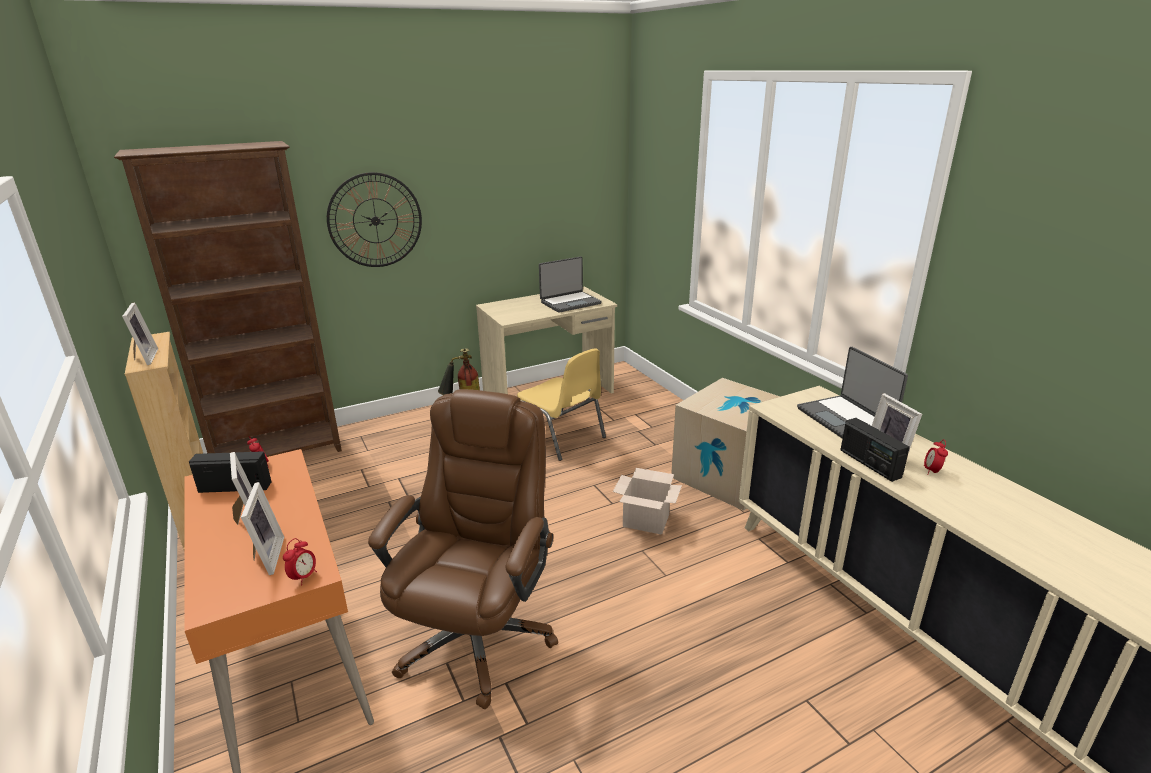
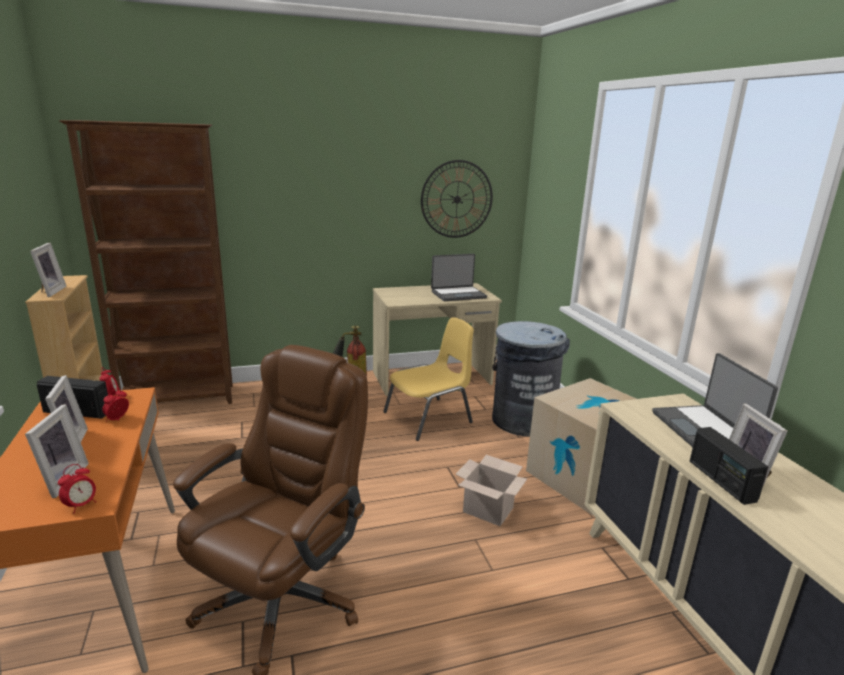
camera: 10 degrees right, 5 degrees down
wall clock [327,172,422,267] -> wall clock moved to [421,160,493,238]
yellow chair [517,349,606,461] -> yellow chair turned 90 degrees counterclockwise [383,317,474,441]
alarm clock [924,439,948,475] -> alarm clock moved to [102,388,129,422]
none -> grey trash can [492,321,570,437]

